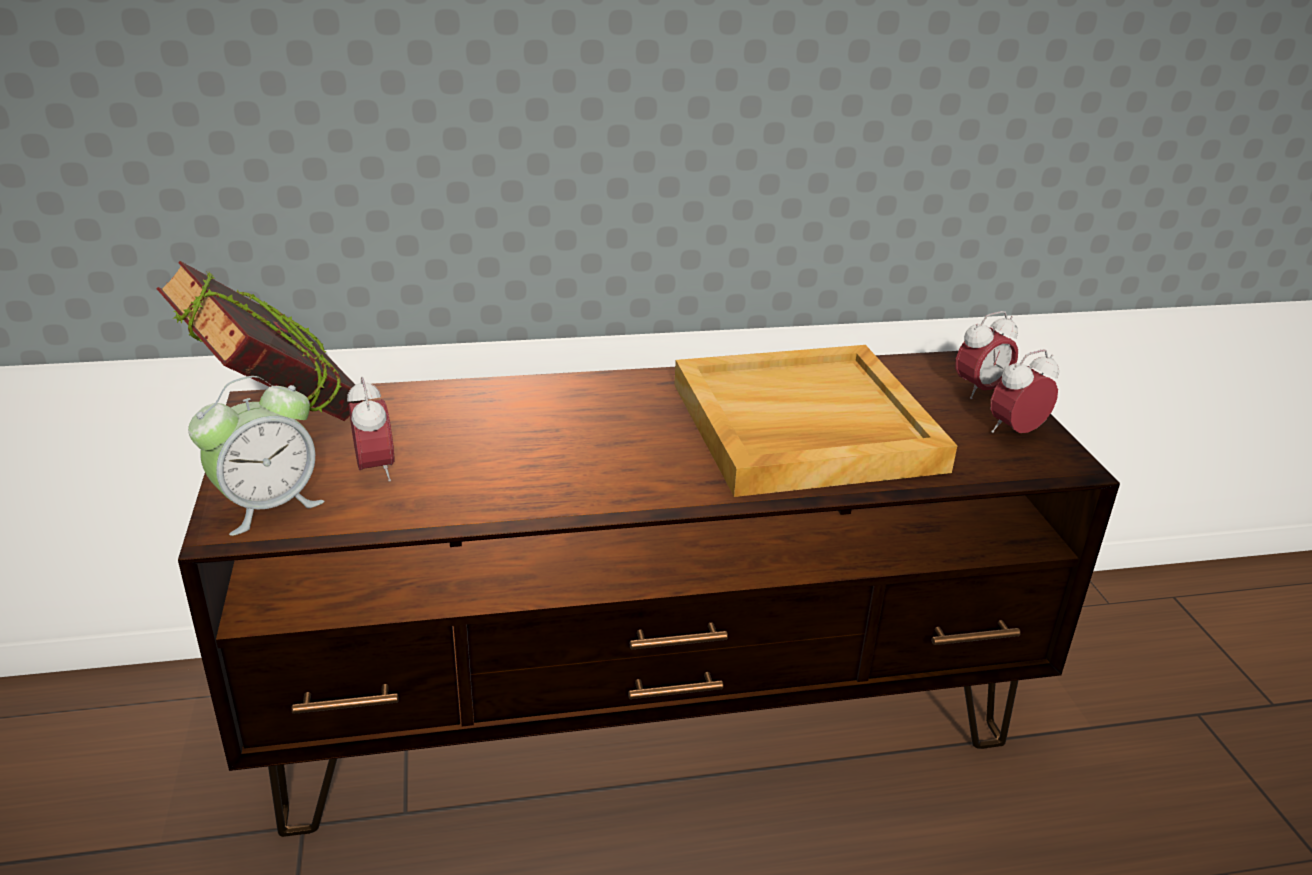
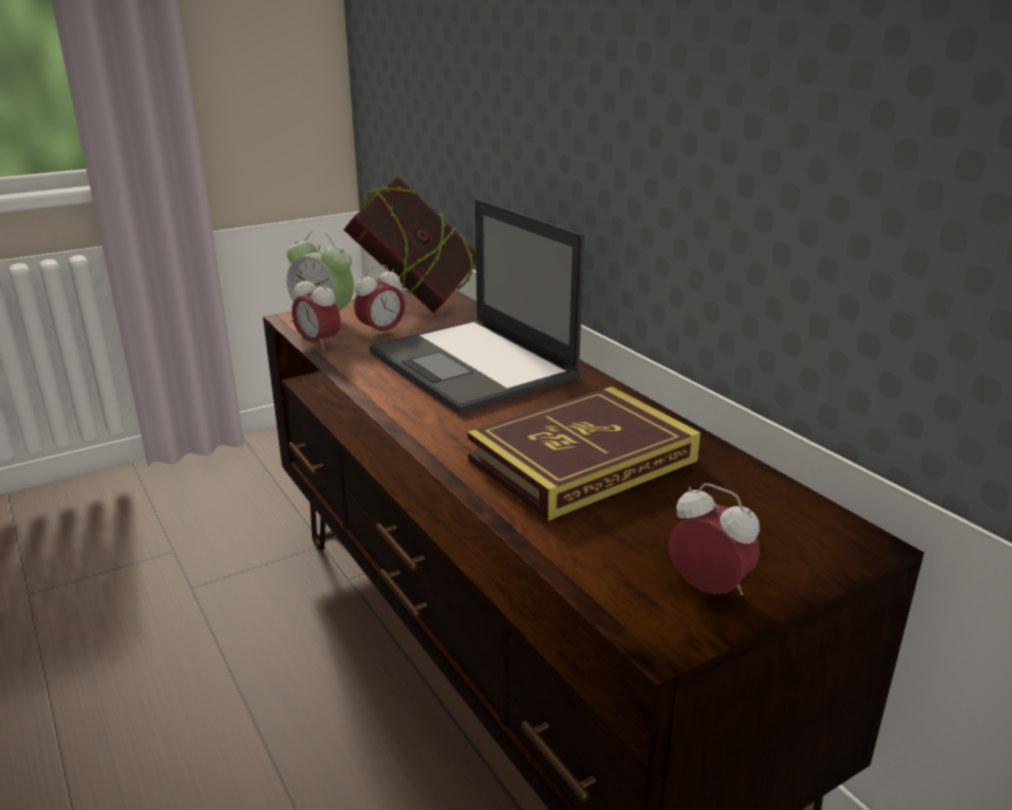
camera: 70 degrees right, 5 degrees down
beige tray [674,345,958,497] -> book [467,386,701,521]
alarm clock [955,311,1018,399] -> alarm clock moved to [292,274,341,351]
none -> laptop [369,199,584,414]

